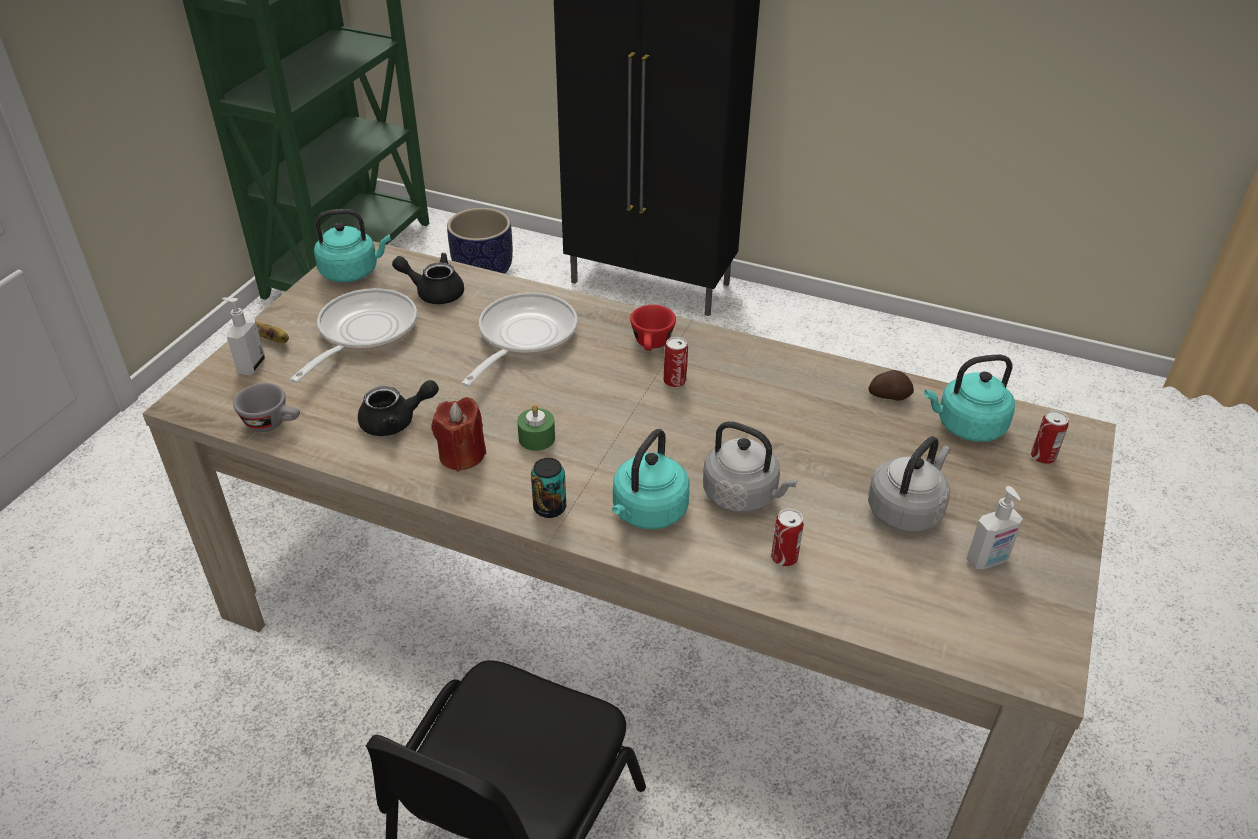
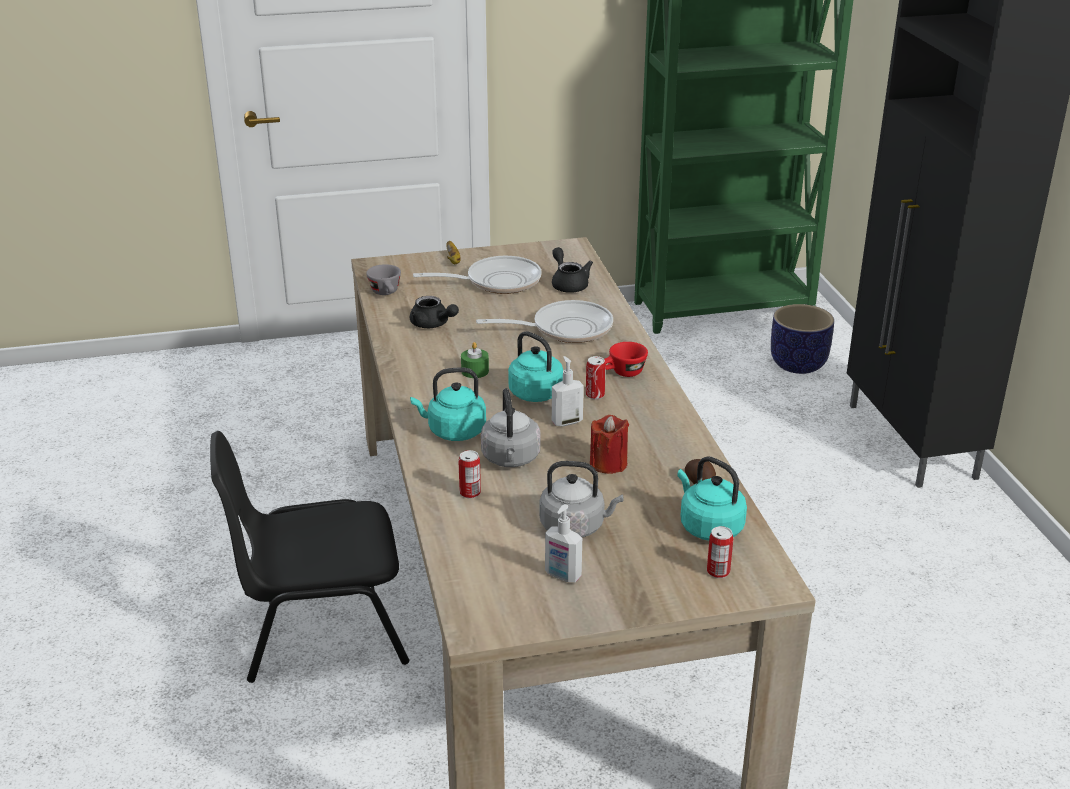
camera: 55 degrees right, 10 degrees down
soap dispenser [222,298,265,376] -> soap dispenser moved to [552,356,584,426]
turquoise kettle [314,209,391,283] -> turquoise kettle moved to [508,331,563,402]
red candle [432,397,486,472] -> red candle moved to [590,415,629,474]
can [531,458,566,518] -> none

